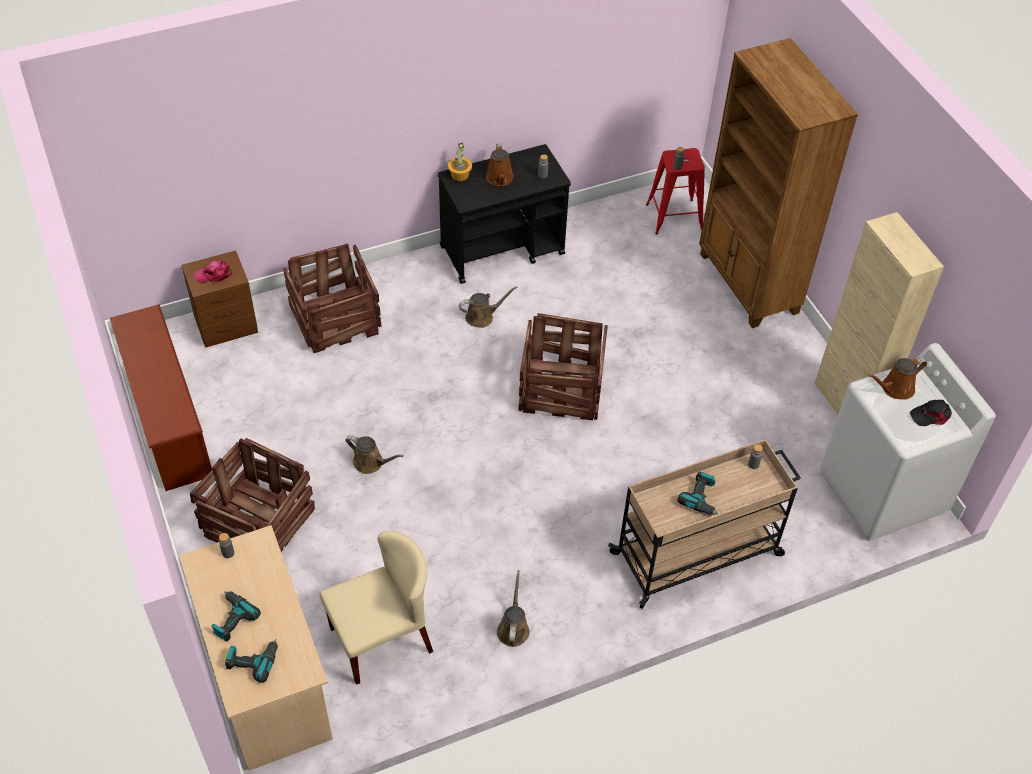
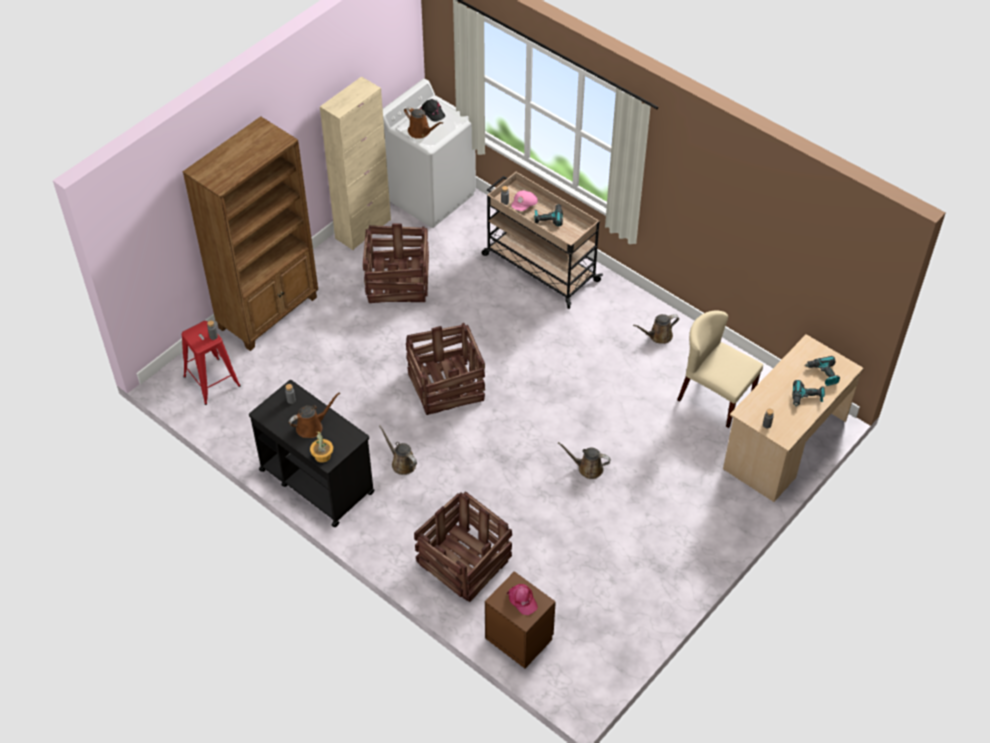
camera: 115 degrees left, 0 degrees up
brown shoe rack [110,304,212,491] -> none
crate [190,438,315,552] -> crate moved to [363,224,429,303]
brown watering can [345,435,403,474] -> brown watering can turned 75 degrees counterclockwise [558,442,611,479]
none -> pink cap [511,191,538,211]

